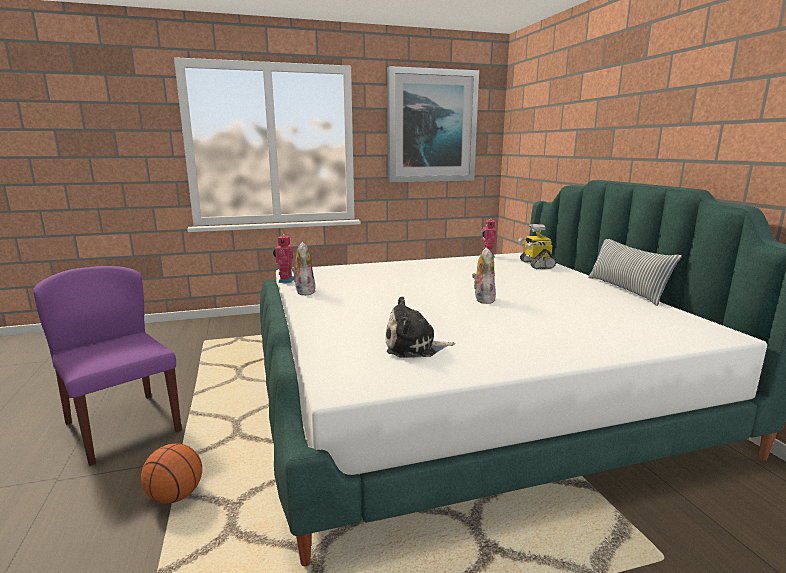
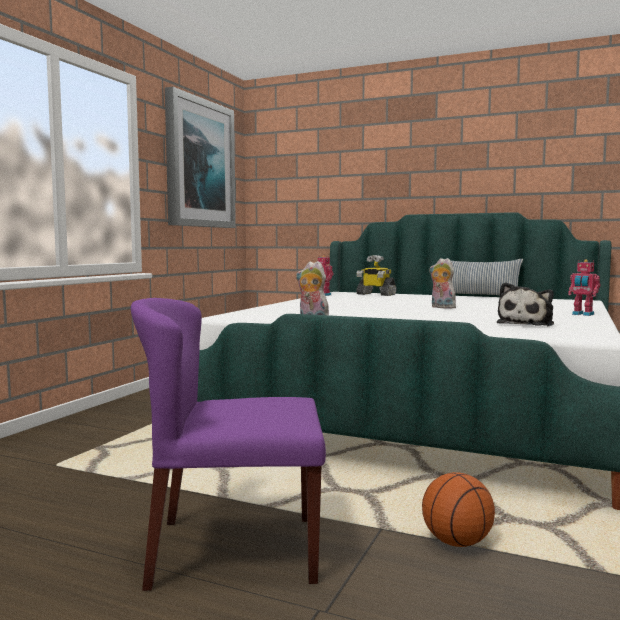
camera: 50 degrees left, 10 degrees down
toy robot [273,234,294,283] -> toy robot moved to [568,260,600,316]

